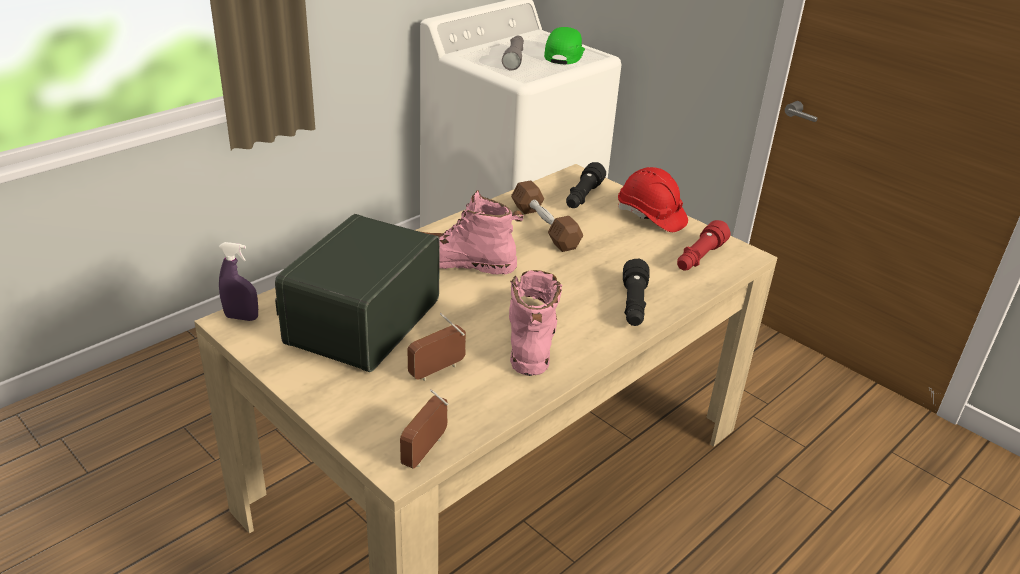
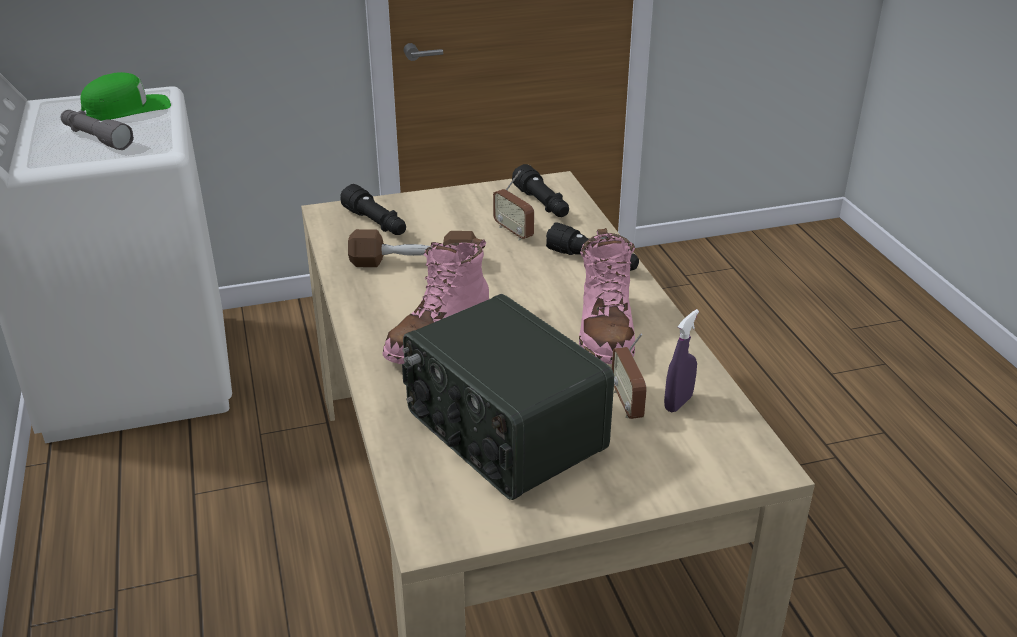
camera: 60 degrees left, 0 degrees up
purple spray bottle [219,242,258,321] -> purple spray bottle moved to [664,309,699,412]
radio [400,389,449,469] -> radio moved to [493,171,534,241]
pink boot [509,270,563,376] -> pink boot turned 120 degrees counterclockwise [579,228,635,364]
green cap [544,27,585,64] -> green cap turned 105 degrees clockwise [80,72,171,121]
red hard hat [618,167,688,232] -> none
red flashlight [677,220,731,270] -> black flashlight [512,164,569,217]

